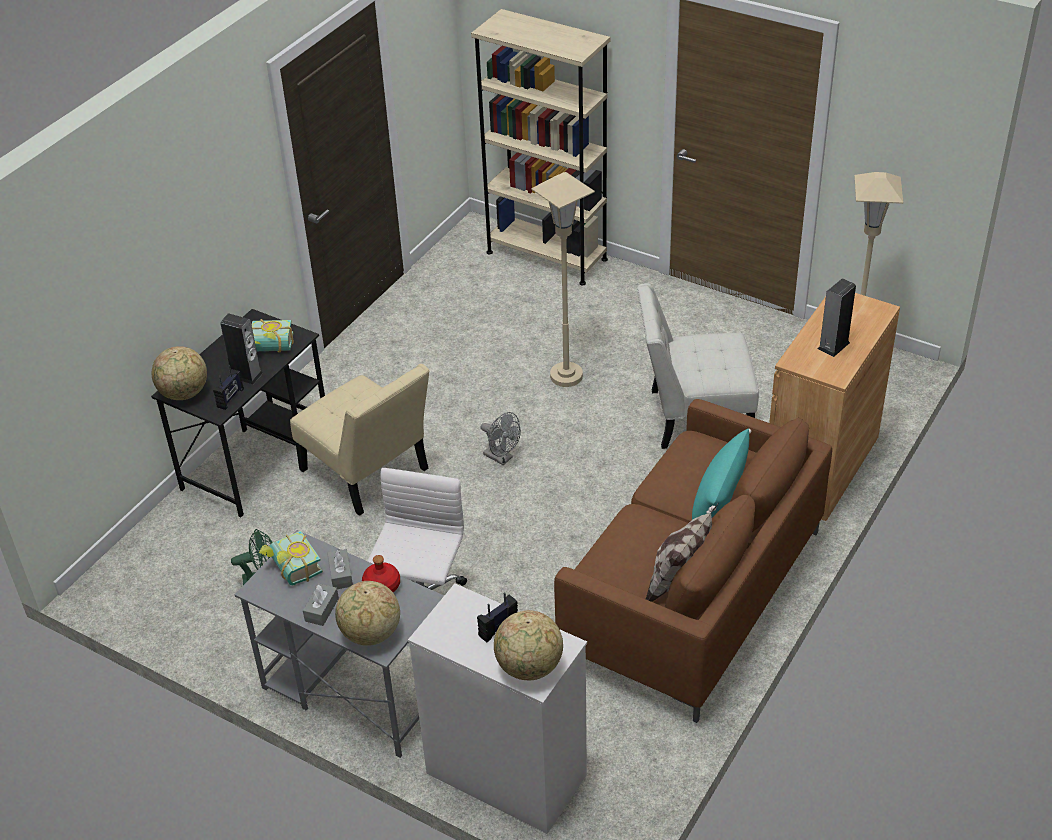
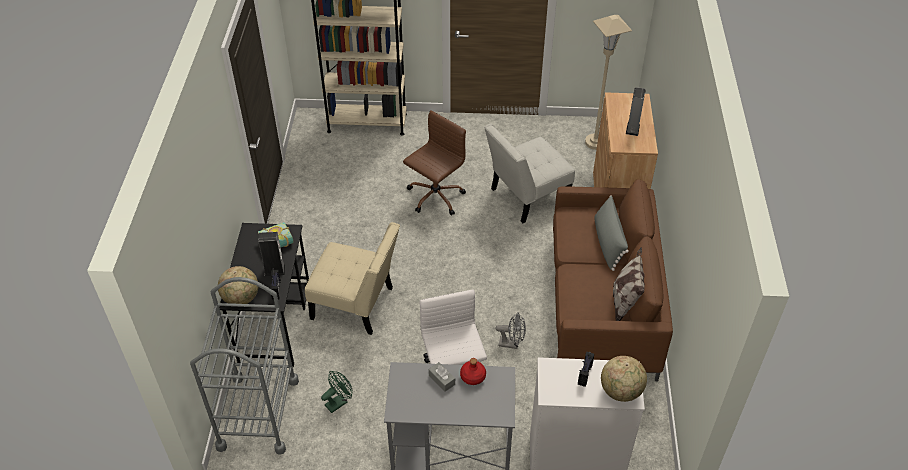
camera: 30 degrees left, 5 degrees up
book [259,531,323,585] -> none
grey tissue box [303,583,339,626] -> none
globe [335,581,400,646] -> none
grey fan [480,412,521,465] -> grey fan moved to [495,312,526,349]
beige floor lamp [531,172,595,387] -> brown office chair [403,110,466,216]
turquoise pillow [692,428,751,520] -> grey pillow [594,195,629,271]
none -> grey cart [190,277,299,455]

